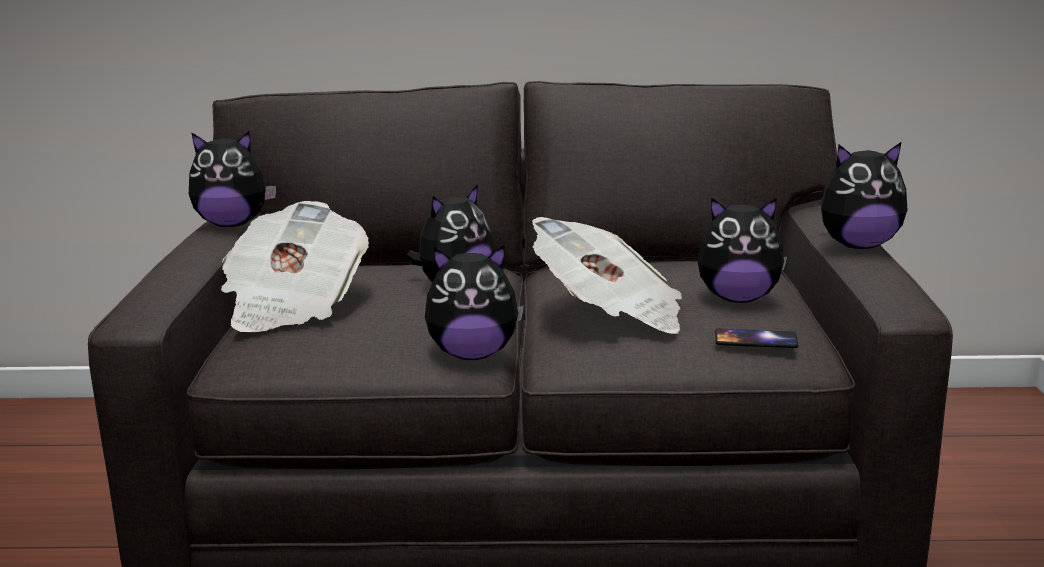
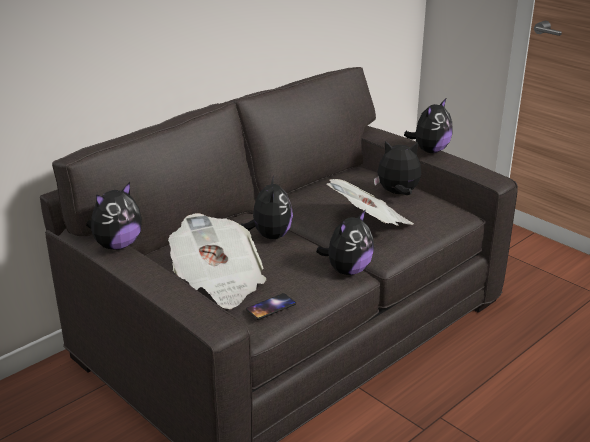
camera: 45 degrees left, 10 degrees up
plush toy [698,197,787,303] -> plush toy turned 135 degrees counterclockwise [374,141,421,195]
phone [715,329,798,348] -> phone moved to [246,293,296,320]

